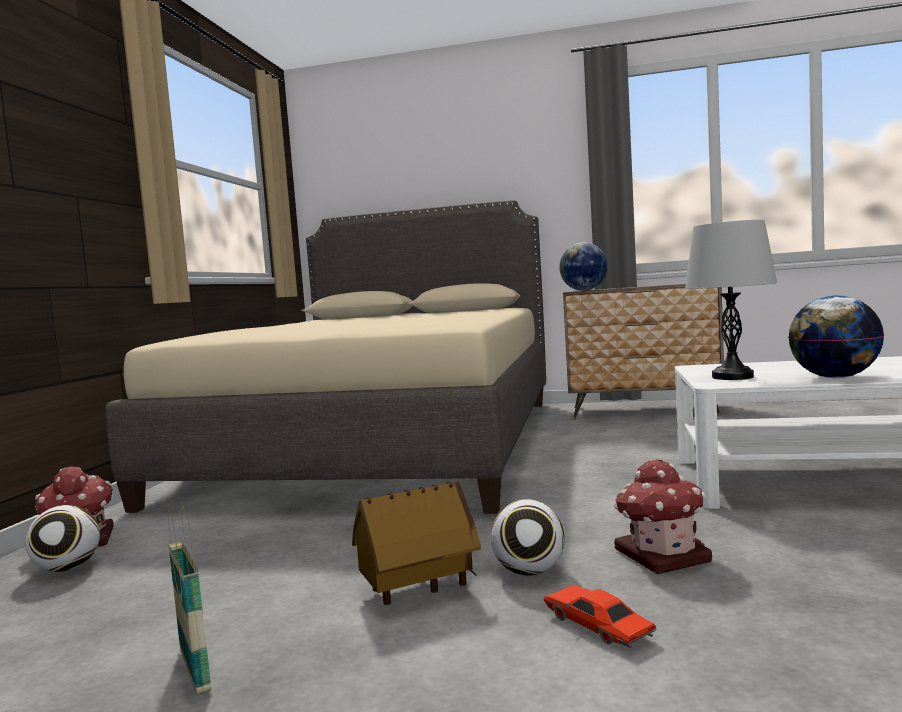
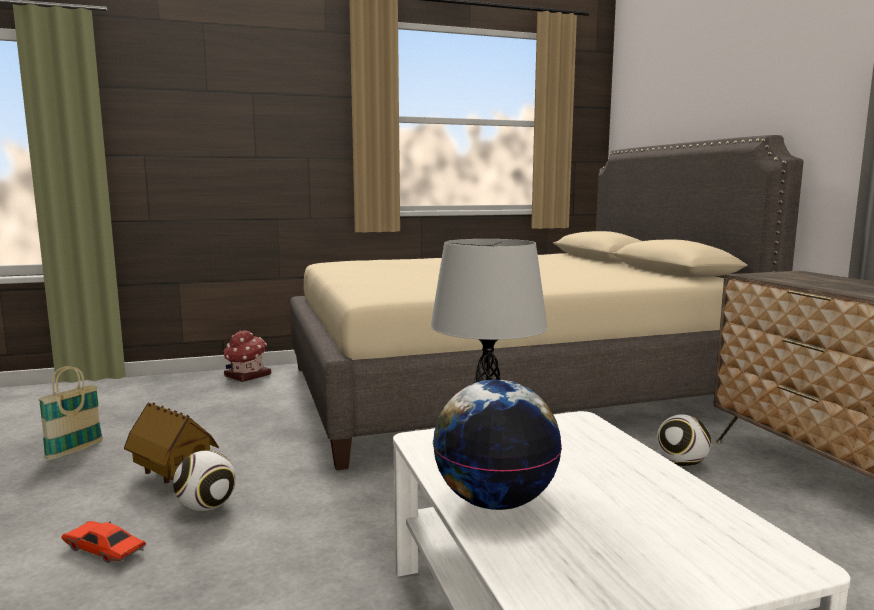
camera: 60 degrees right, 5 degrees up
football [25,505,100,572] -> football moved to [657,414,711,466]
red toy car [544,585,656,648] -> red toy car turned 90 degrees counterclockwise [61,521,147,563]
globe [559,242,608,291] -> none
toy house [614,459,712,574] -> none

